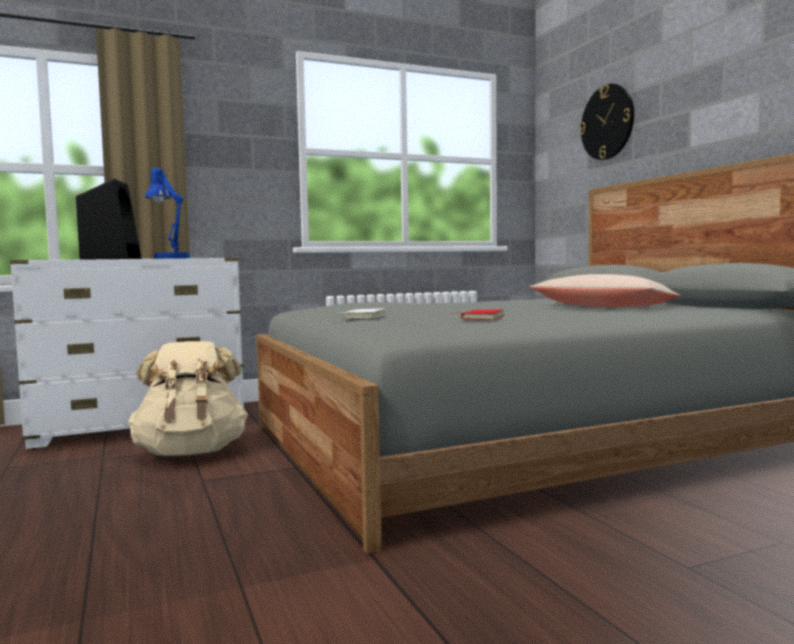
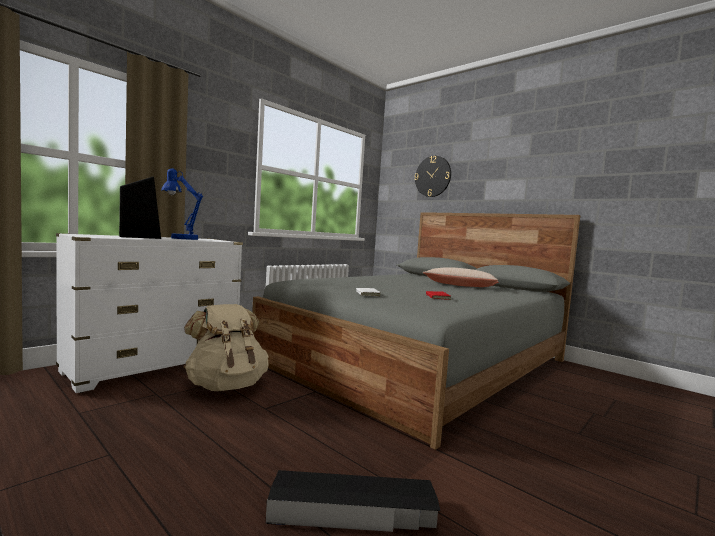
camera: 25 degrees left, 0 degrees up
none -> black storage box [266,470,440,532]

